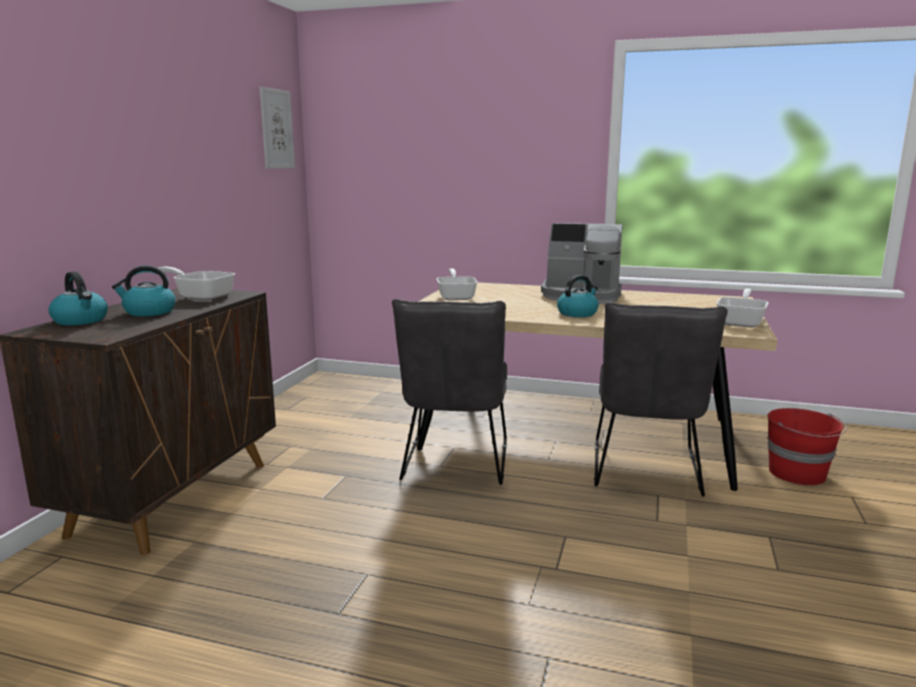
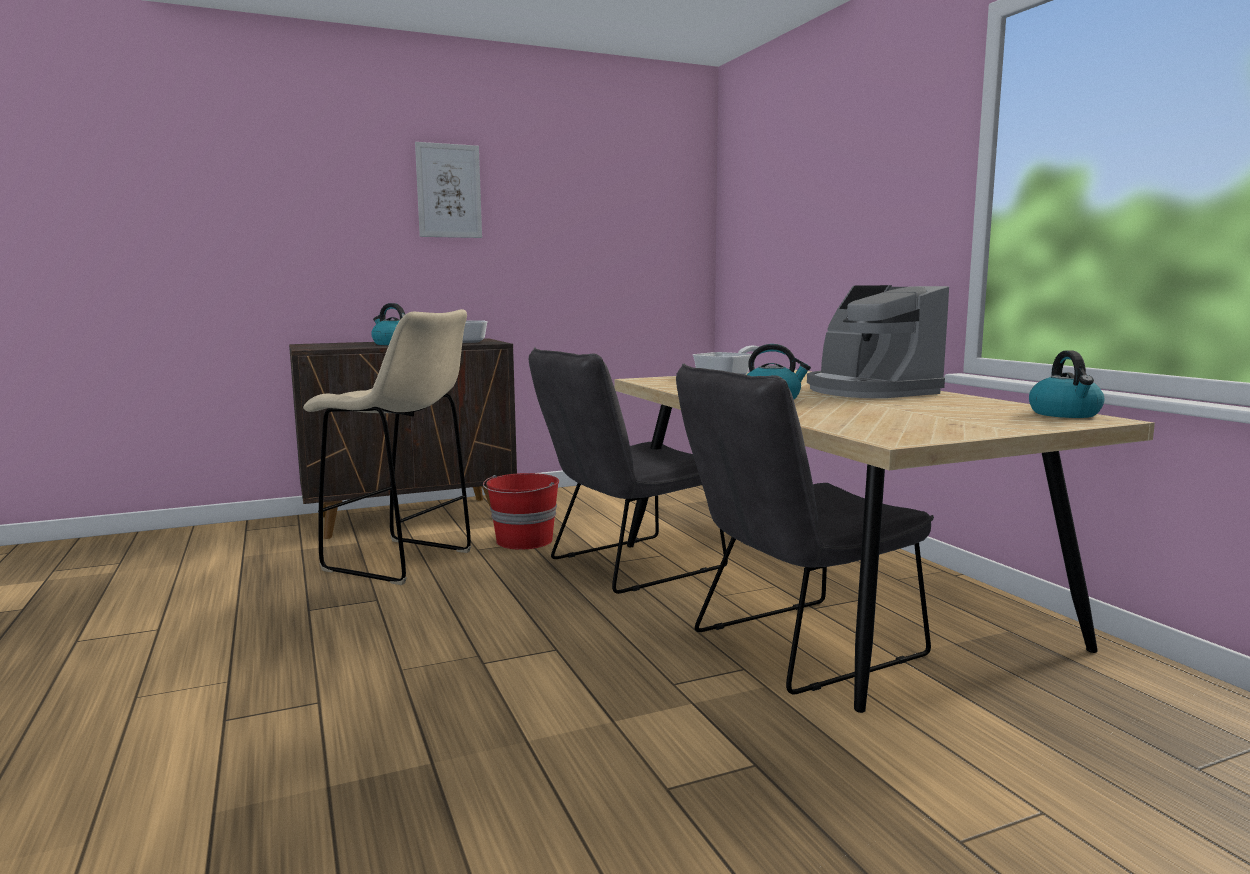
camera: 50 degrees right, 5 degrees down
kettle [48,272,108,326] -> kettle moved to [1029,351,1104,418]
picture [260,87,295,169] -> picture moved to [415,142,482,238]
frying pan [716,288,769,328] -> none
red bucket [767,408,847,485] -> red bucket moved to [483,473,559,550]
none -> beige stool [303,309,472,585]

